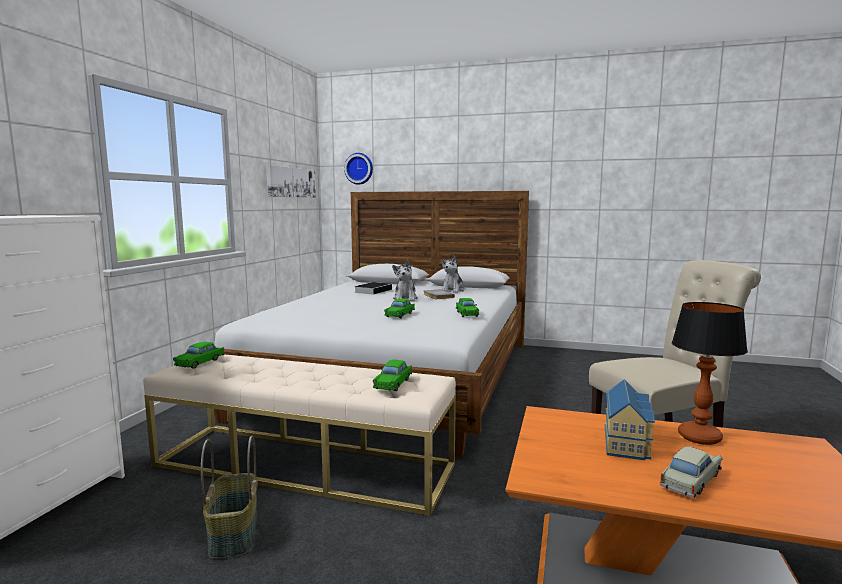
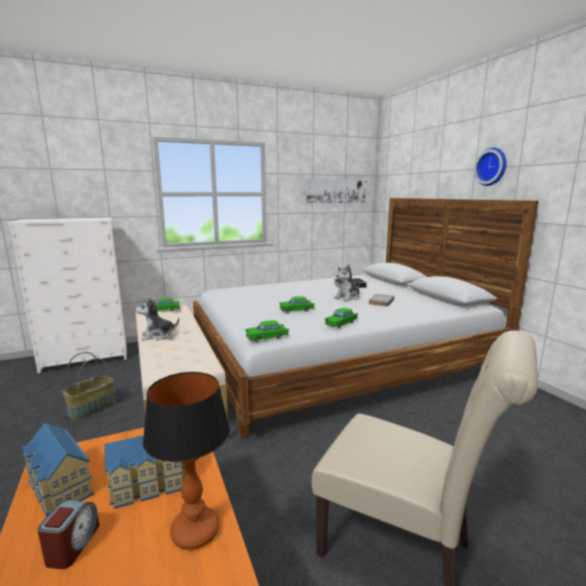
camera: 50 degrees right, 5 degrees up
wall clock [344,153,373,185] -> wall clock moved to [474,148,507,186]
green toy car [373,360,412,391] -> green toy car moved to [245,321,289,342]
plush toy [441,255,464,293] -> plush toy moved to [135,297,179,341]
beige toy car [660,446,722,498] -> alarm clock [38,500,99,569]
none -> toy house [22,423,94,517]

